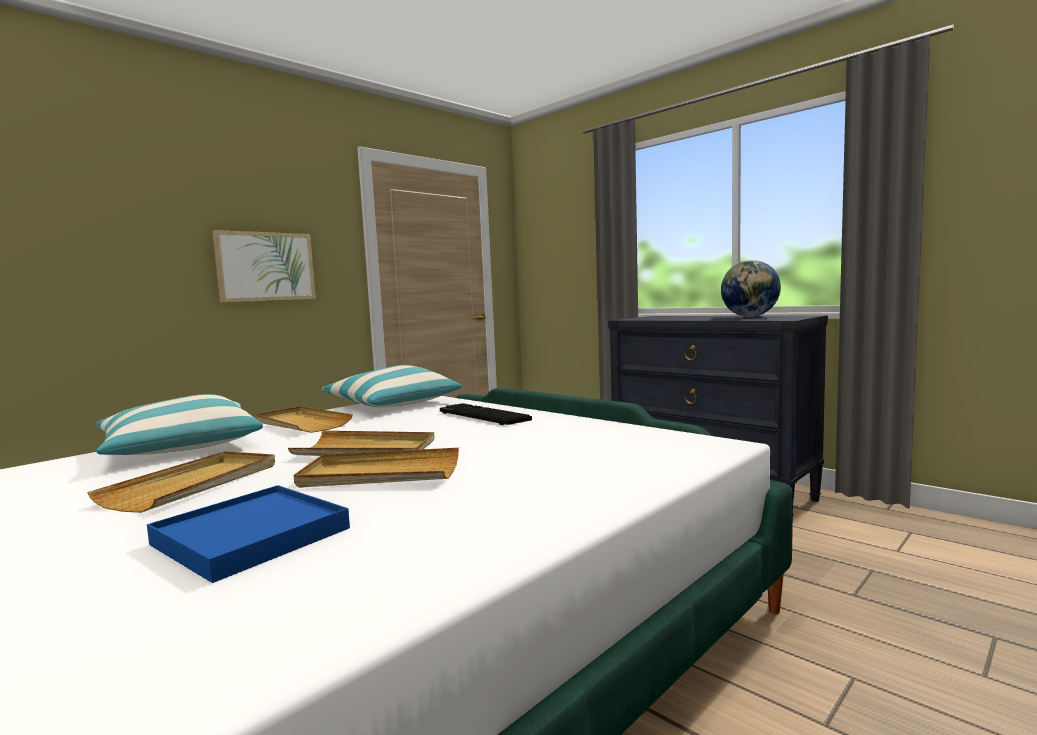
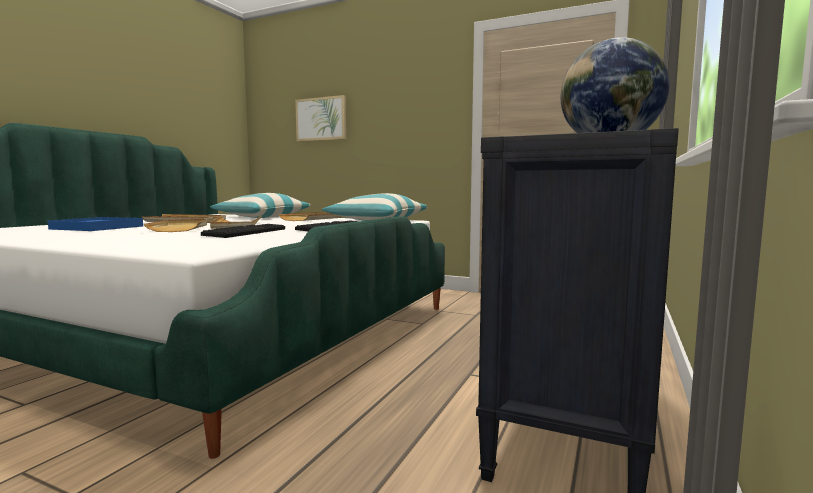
camera: 70 degrees right, 0 degrees up
picture [212,230,316,302] -> picture moved to [295,95,346,142]
none -> keyboard [201,224,285,238]

